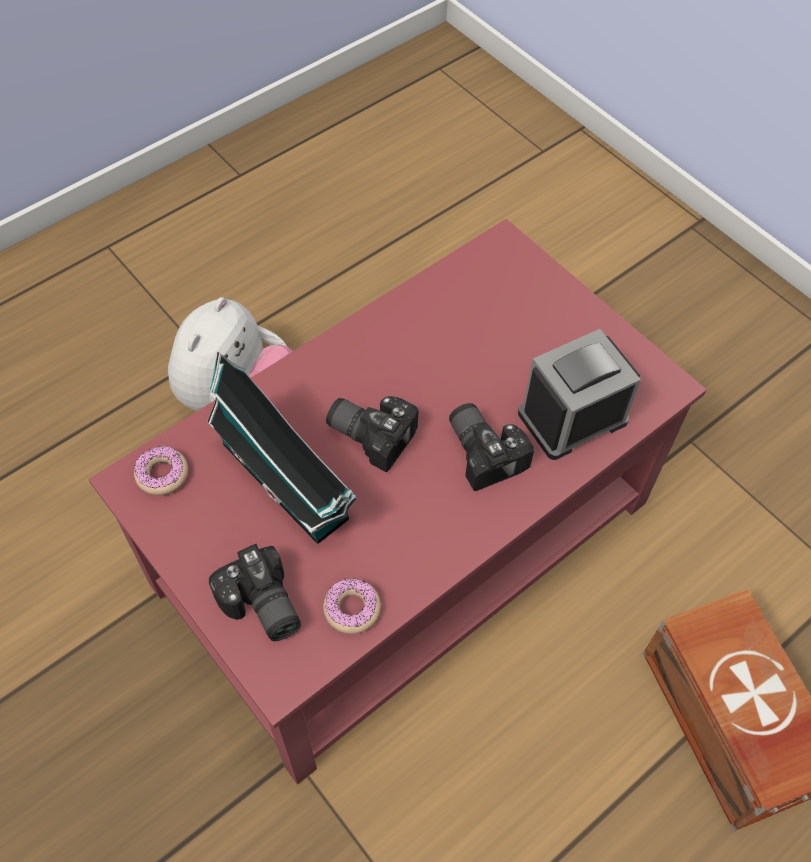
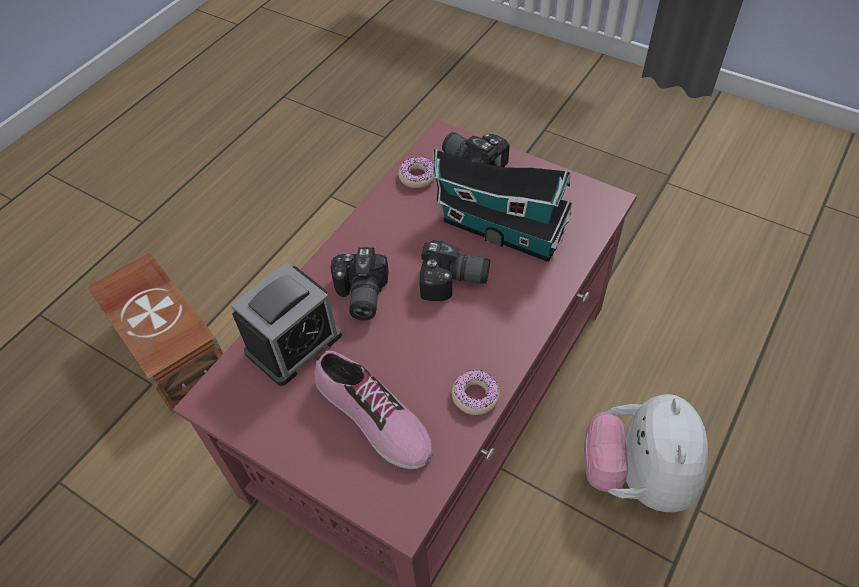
camera: 165 degrees right, 5 degrees down
donut [134,446,188,495] -> donut moved to [451,370,500,415]
camera [449,403,534,491] -> camera turned 45 degrees clockwise [331,247,389,320]
none -> shoe [314,350,433,469]

